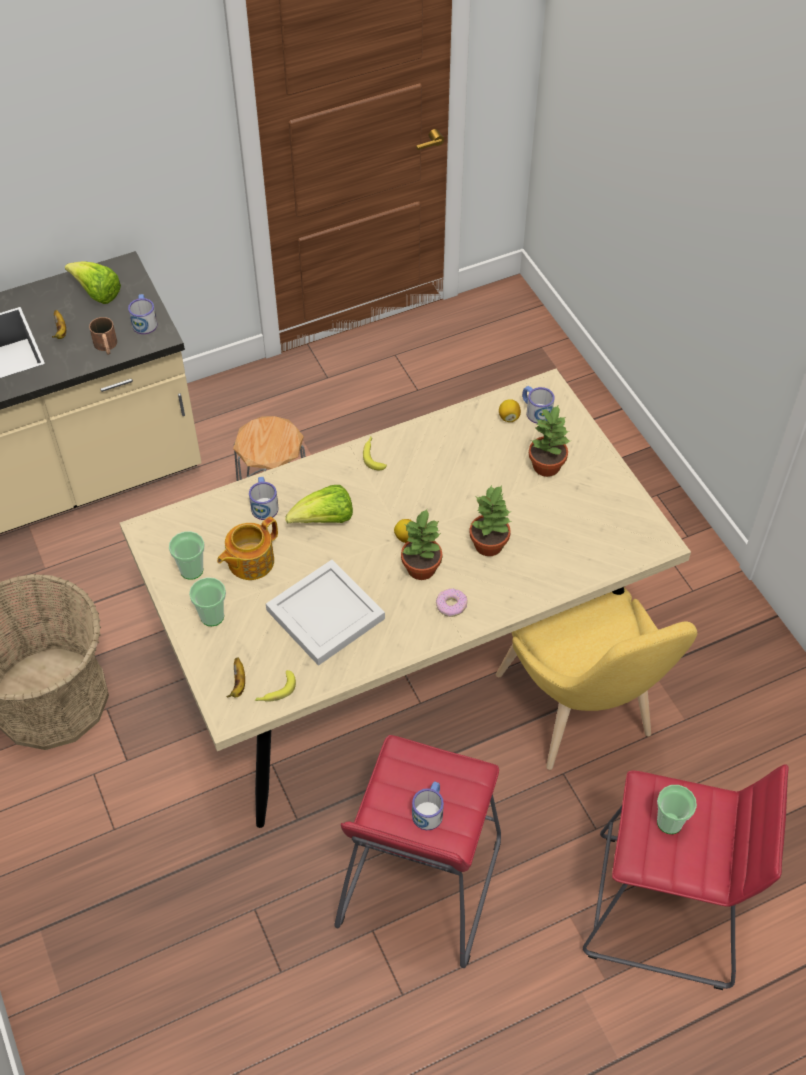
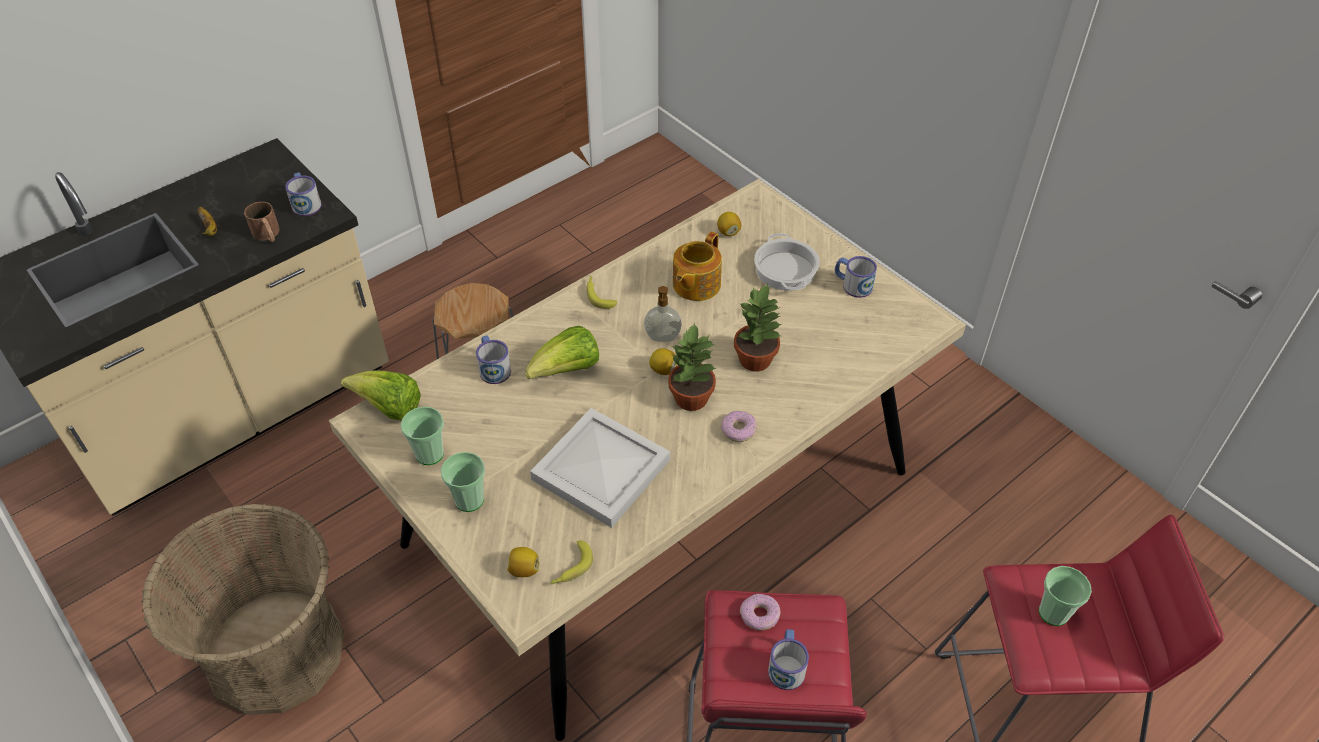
camera: 15 degrees left, 5 degrees down
lettuce [65,261,121,304] -> lettuce moved to [341,370,421,421]
teapot [217,517,278,580] -> teapot moved to [673,232,722,301]
banana [227,657,245,697] -> lemon [507,547,539,577]
yellow chair [496,588,697,770] -> none
mug [522,386,555,424] -> mug moved to [835,256,877,298]
potted plant [529,406,570,477] -> cooking pot [754,233,820,291]
none -> soap dispenser [644,286,682,342]
none -> donut [740,594,780,630]

